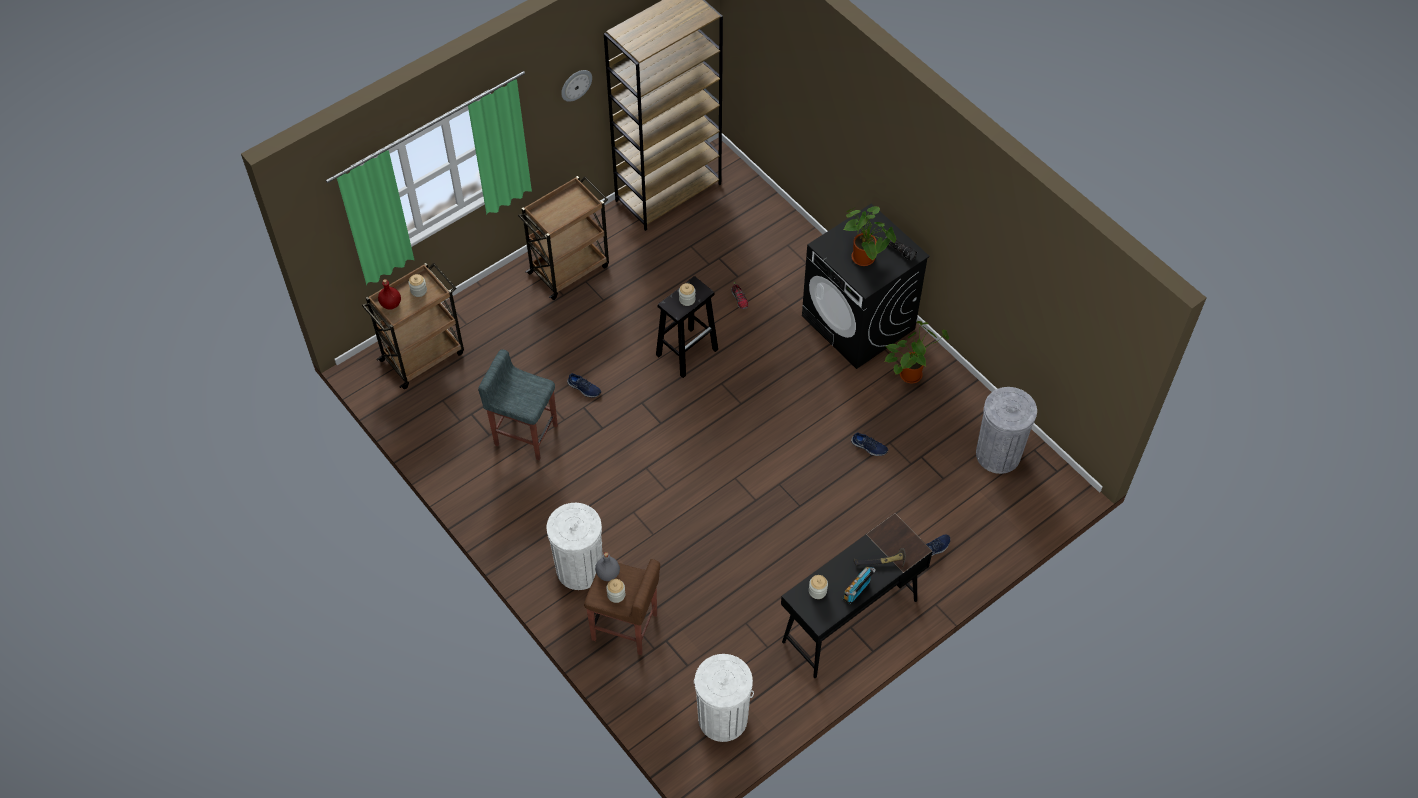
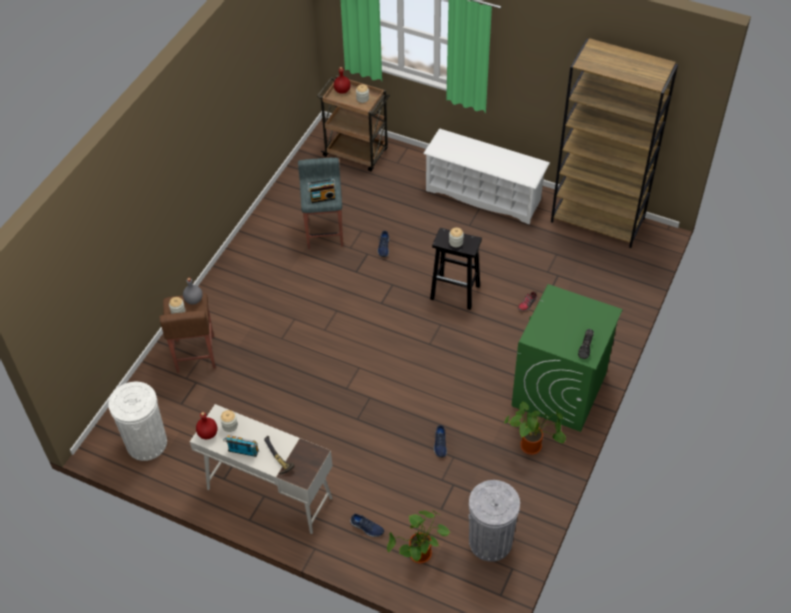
camera: 65 degrees right, 5 degrees down
brown cart [518,176,609,300] -> white shoe rack [423,128,550,225]
white trash can [547,503,603,590] -> none
wall clock [561,70,592,102] -> none
black desk [781,513,933,678] -> white desk [190,404,333,534]
black washing machine [802,203,930,369] -> green washing machine [512,284,623,432]
potted plant [843,207,896,266] -> potted plant moved to [387,510,450,563]
none -> red bottle [196,412,217,439]
none -> radio [307,179,336,203]

